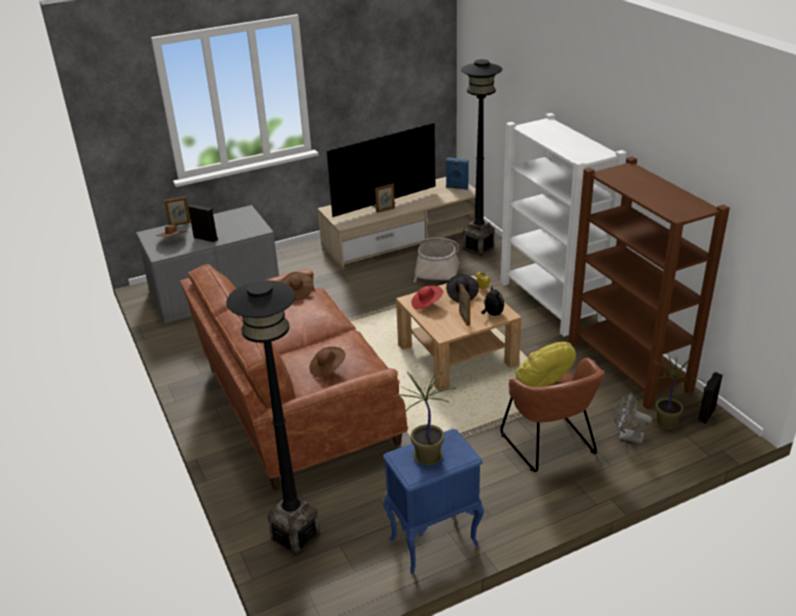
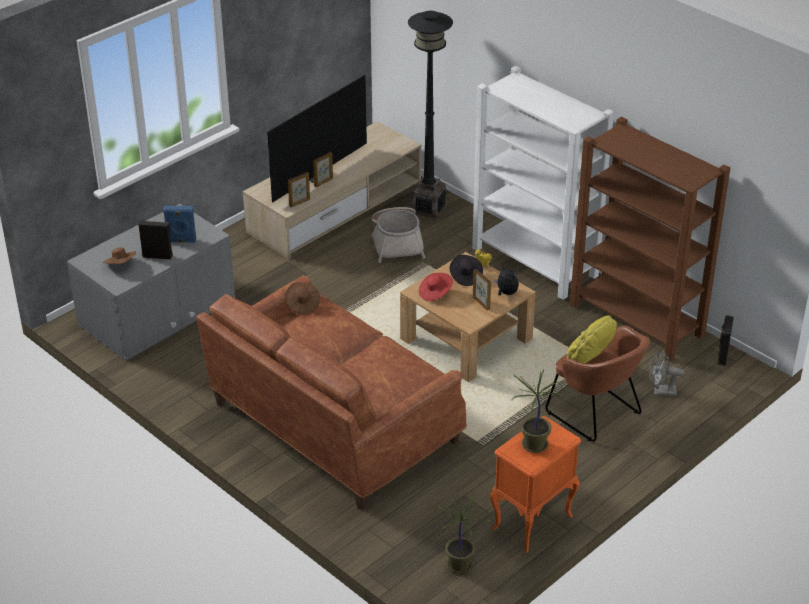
camera: 20 degrees left, 5 degrees up
picture frame [164,196,191,226] -> picture frame moved to [288,172,310,207]
black floor lamp [226,280,320,556] -> none
brown hat [310,347,345,378] -> none
blue nightstand [383,429,484,575] -> orange nightstand [490,416,581,553]
blue speaker [446,157,469,190] -> blue speaker moved to [163,206,196,243]
potted plant [653,356,706,430] -> potted plant moved to [436,495,493,574]

